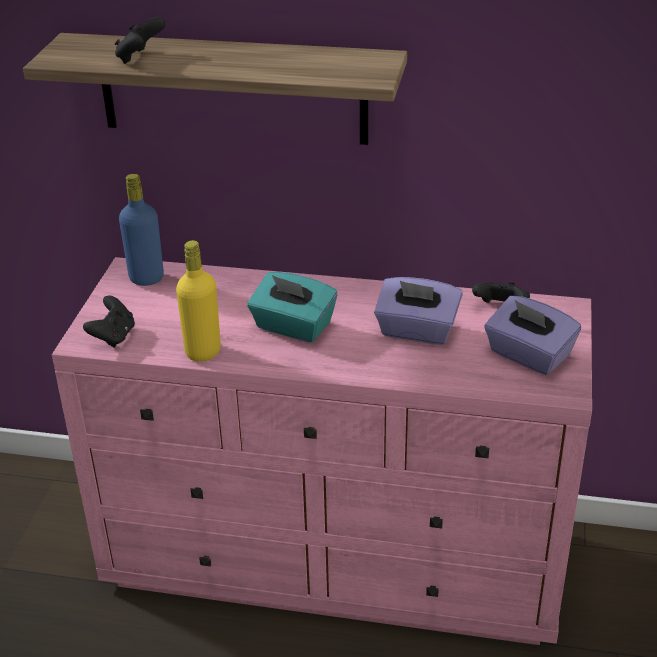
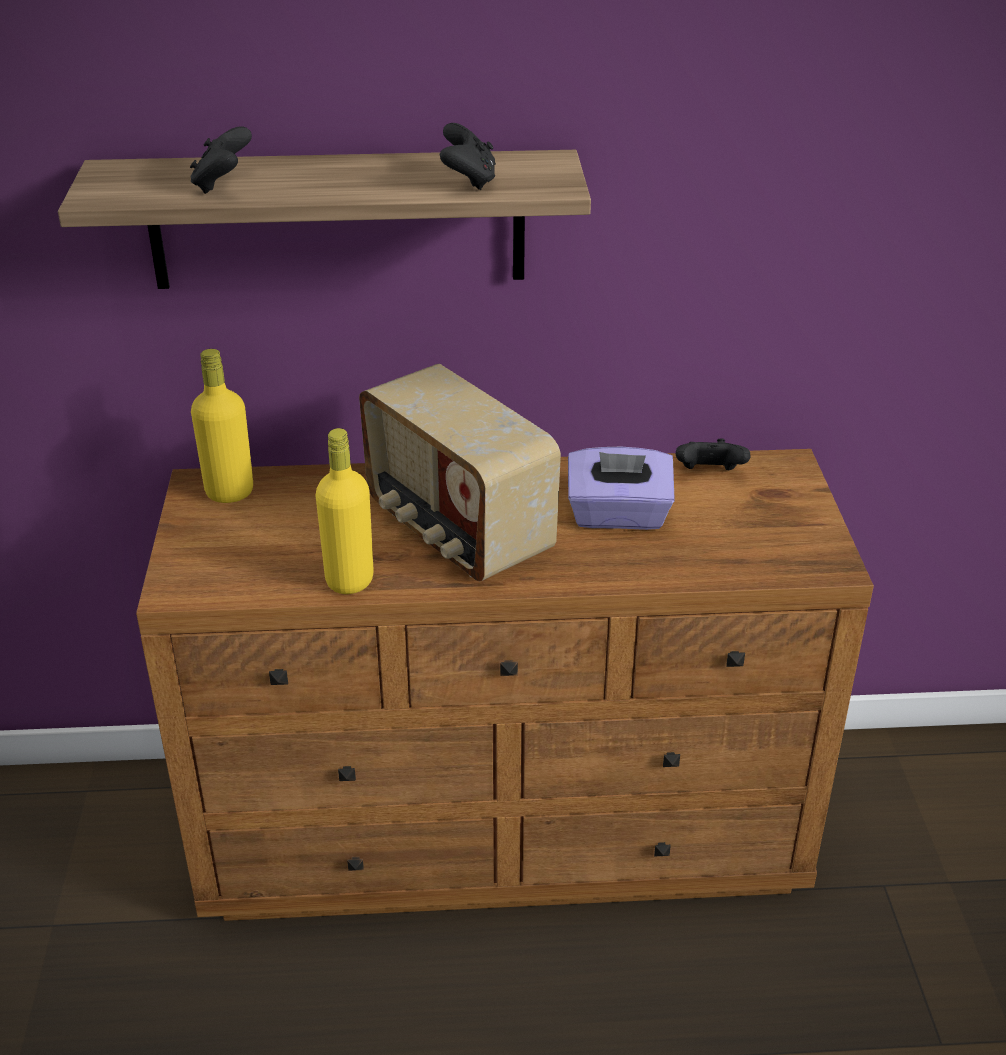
camera: 15 degrees left, 0 degrees up
pink dresser [52,257,592,645] -> brown dresser [136,449,874,921]
black game controller [83,296,135,348] -> black game controller moved to [440,123,496,190]
blue bottle [119,174,164,286] -> yellow bottle [191,349,253,503]
turquoise tissue box [247,272,337,343] -> radio [359,364,561,581]
purple tissue box [484,296,581,375] -> none

